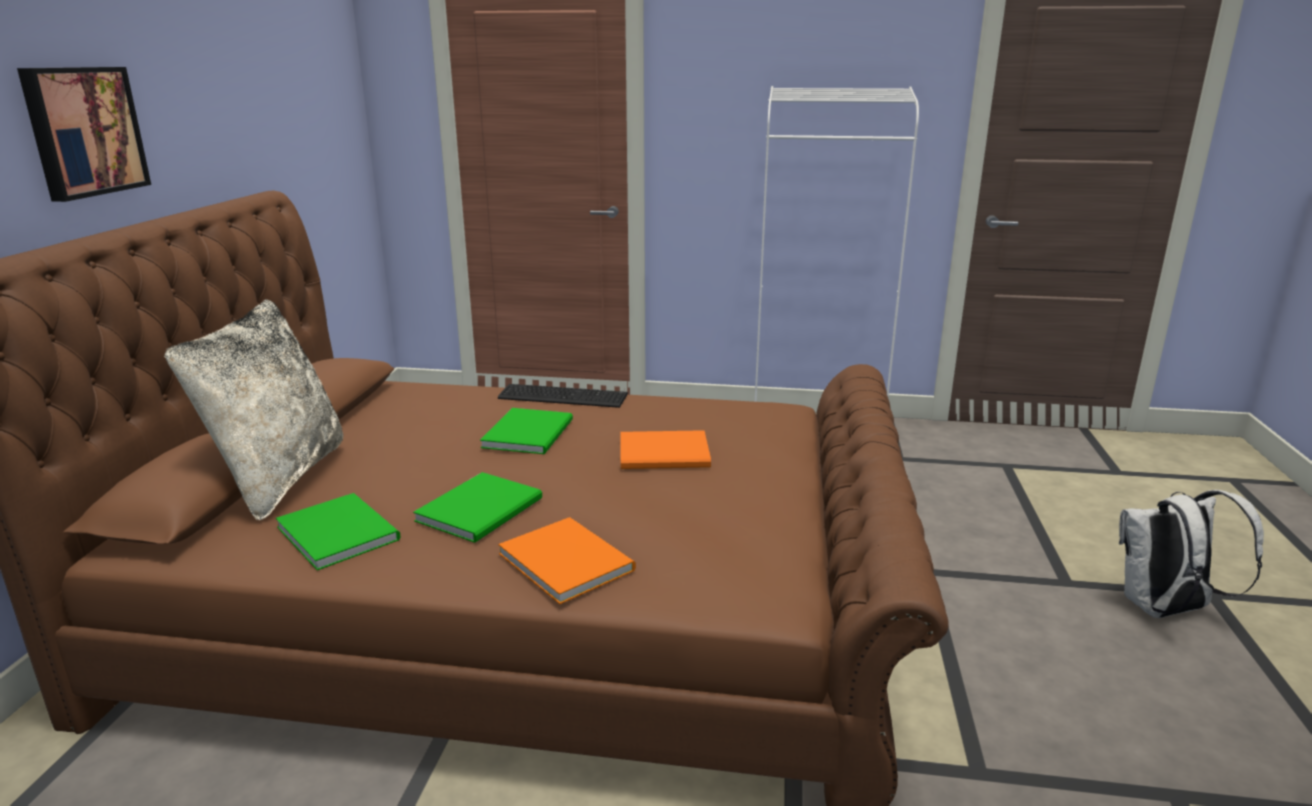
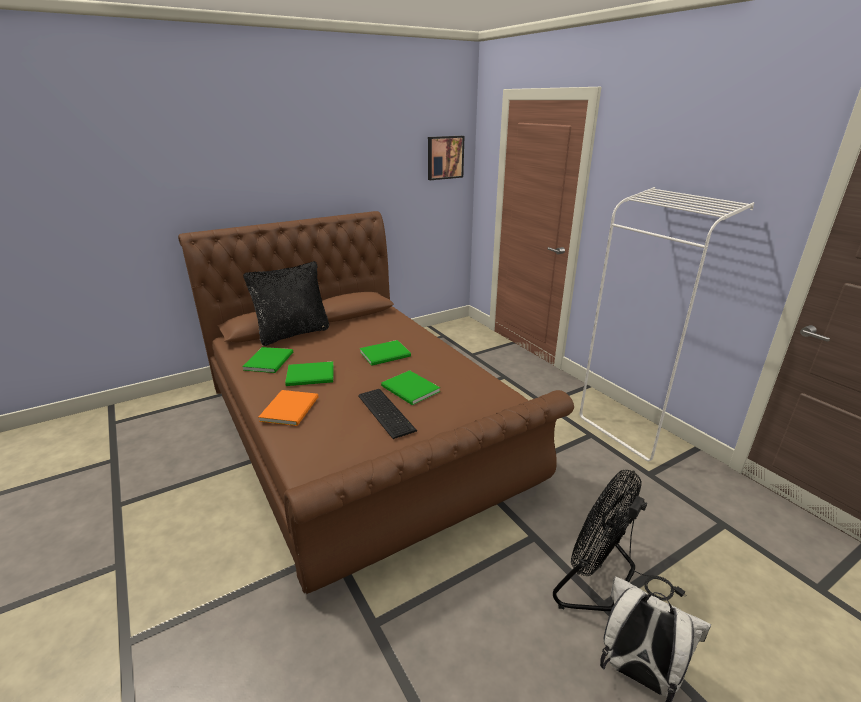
camera: 50 degrees right, 5 degrees up
picture [17,67,151,202] -> picture moved to [428,136,464,180]
beige pillow [164,300,343,520] -> black pillow [243,261,329,346]
keyboard [498,384,628,408] -> keyboard moved to [358,389,417,439]
orange book [620,430,711,469] -> green book [381,370,440,405]
none -> black fan [553,470,687,611]

